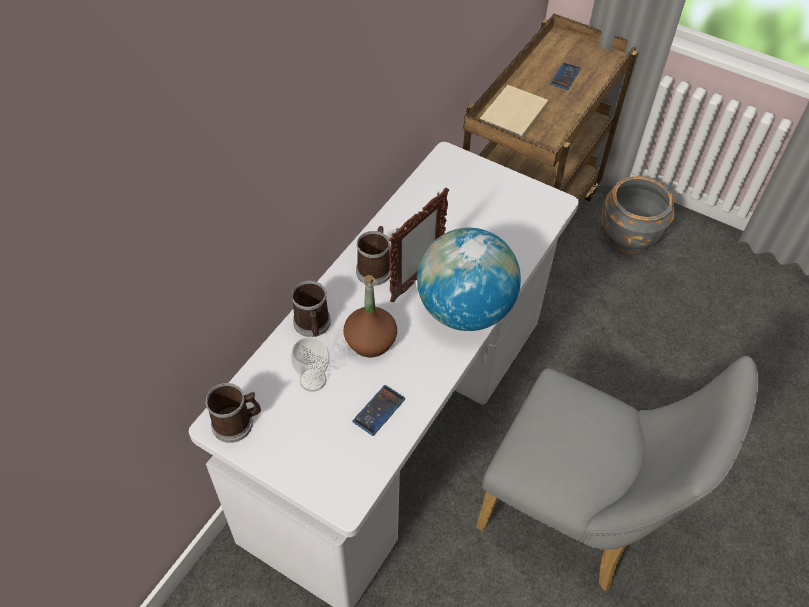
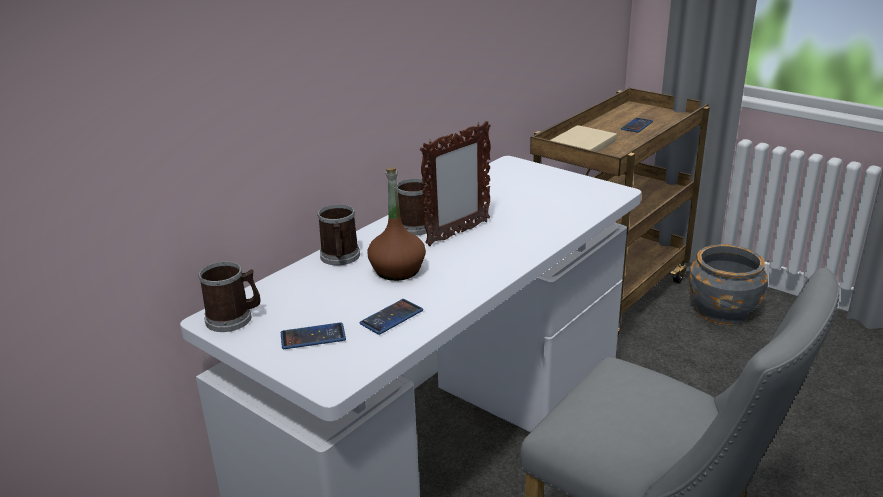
camera: 10 degrees right, 25 degrees down
cup [291,337,330,392] -> none
globe [417,228,521,331] -> none
none -> phone [281,322,346,349]

